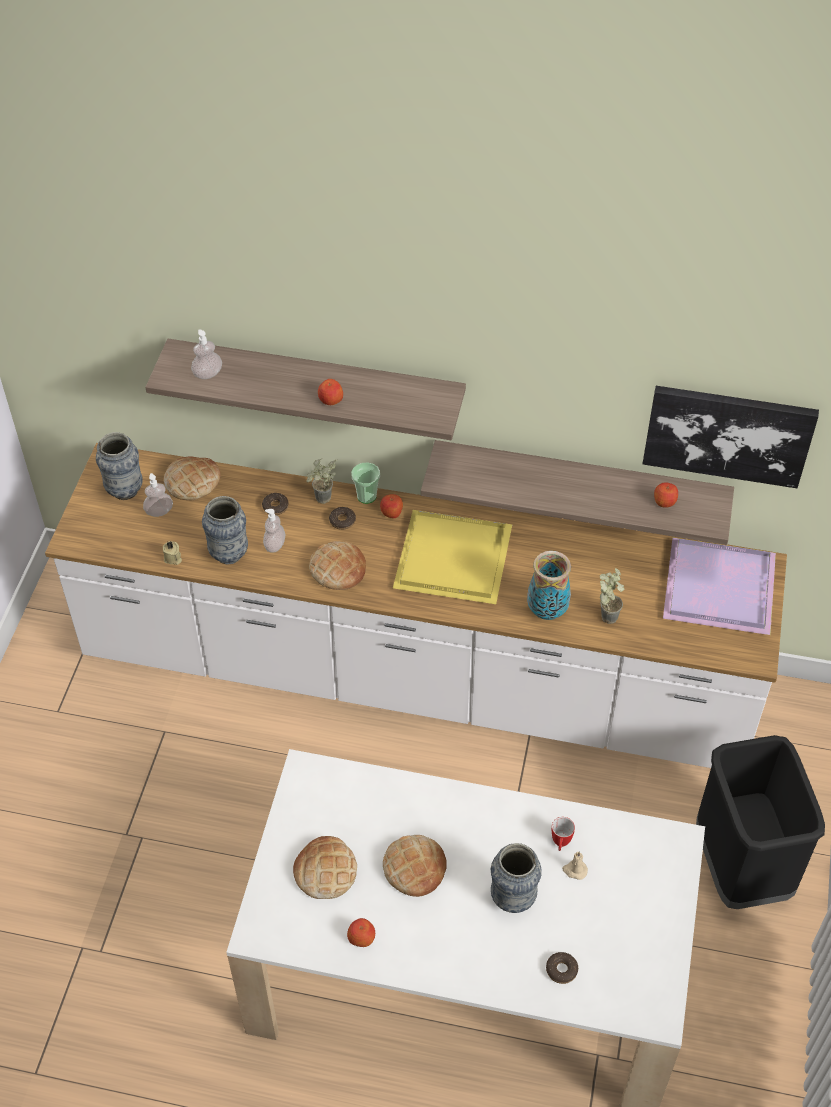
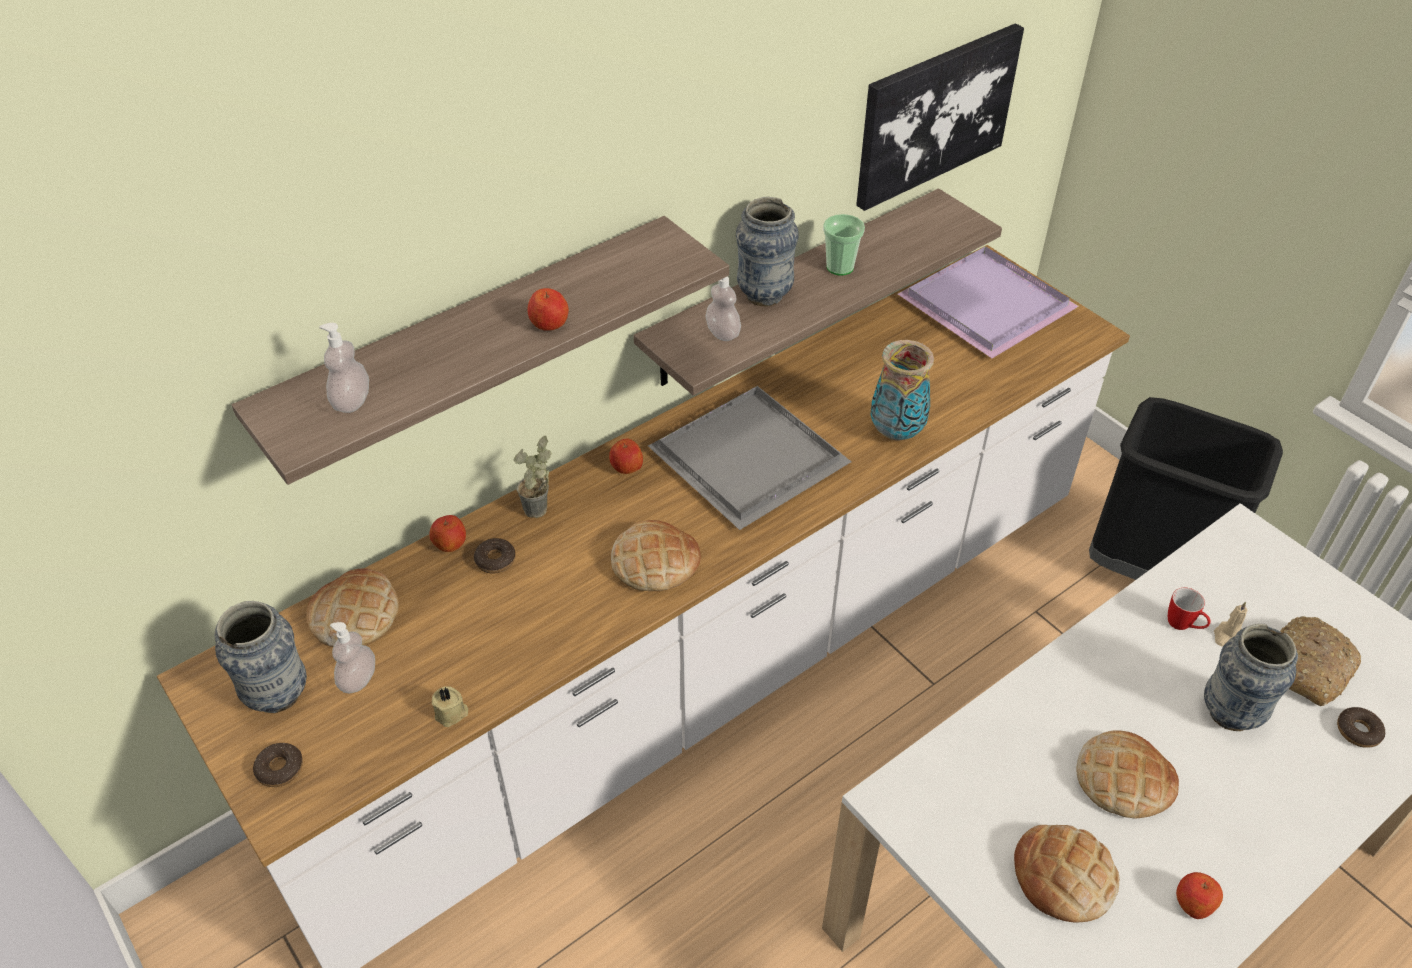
camera: 50 degrees left, 5 degrees down
vase [202,496,248,564] -> vase moved to [736,197,799,306]
soap dispenser [263,509,285,553] -> soap dispenser moved to [706,277,741,341]
donut [329,507,356,530] -> donut moved to [253,743,303,787]
cup [351,463,380,504] -> cup moved to [823,214,865,276]
yellow tray [393,510,512,604] -> grey tray [648,386,851,530]
potted plant [600,568,624,624] -> none
apple [654,482,678,508] -> apple moved to [429,515,466,552]
none -> bread [1280,616,1361,706]

